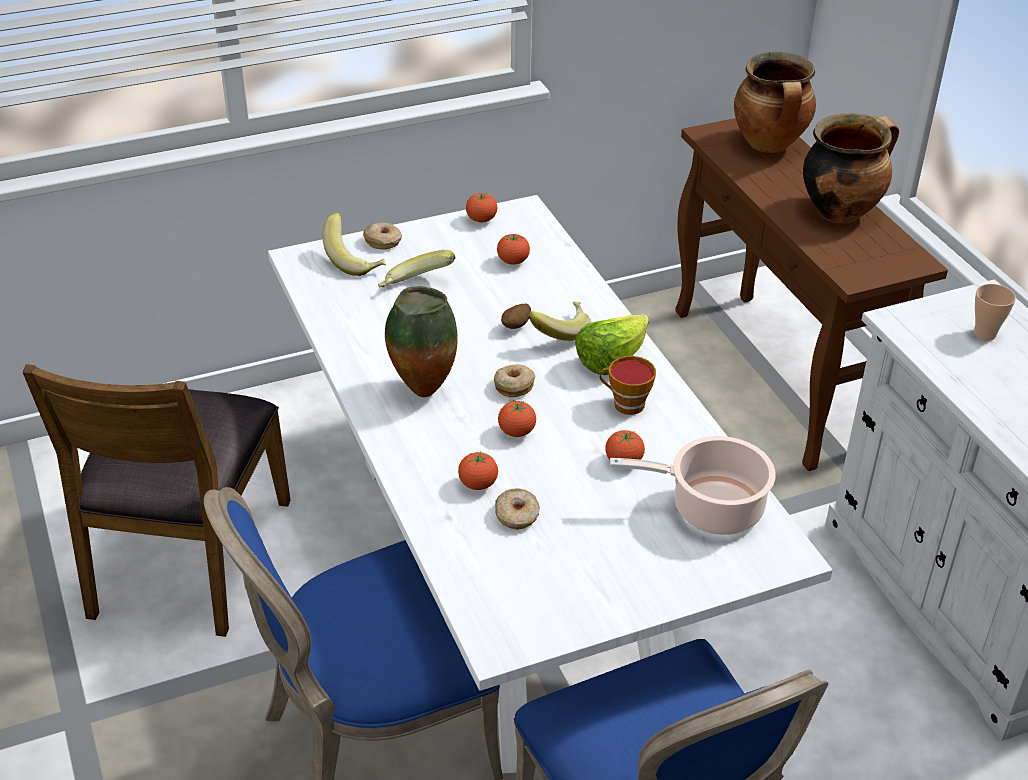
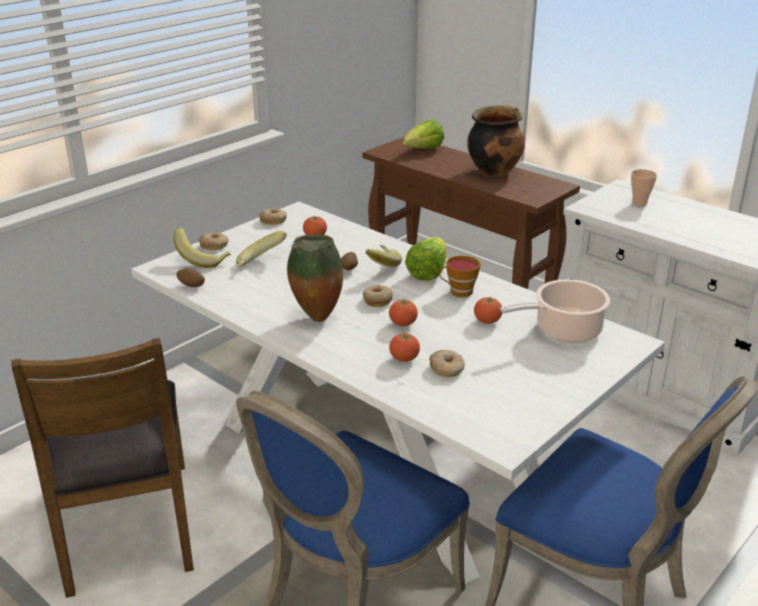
camera: 25 degrees left, 10 degrees down
tomato [466,193,497,222] -> donut [259,208,287,225]
cooking pot [734,52,816,153] -> lettuce [402,120,444,148]
none -> potato [177,269,205,287]

